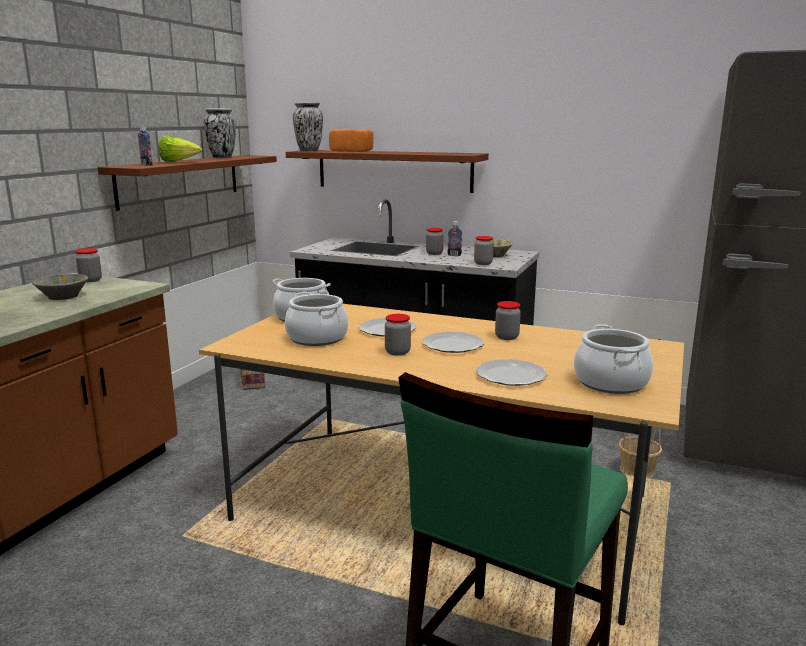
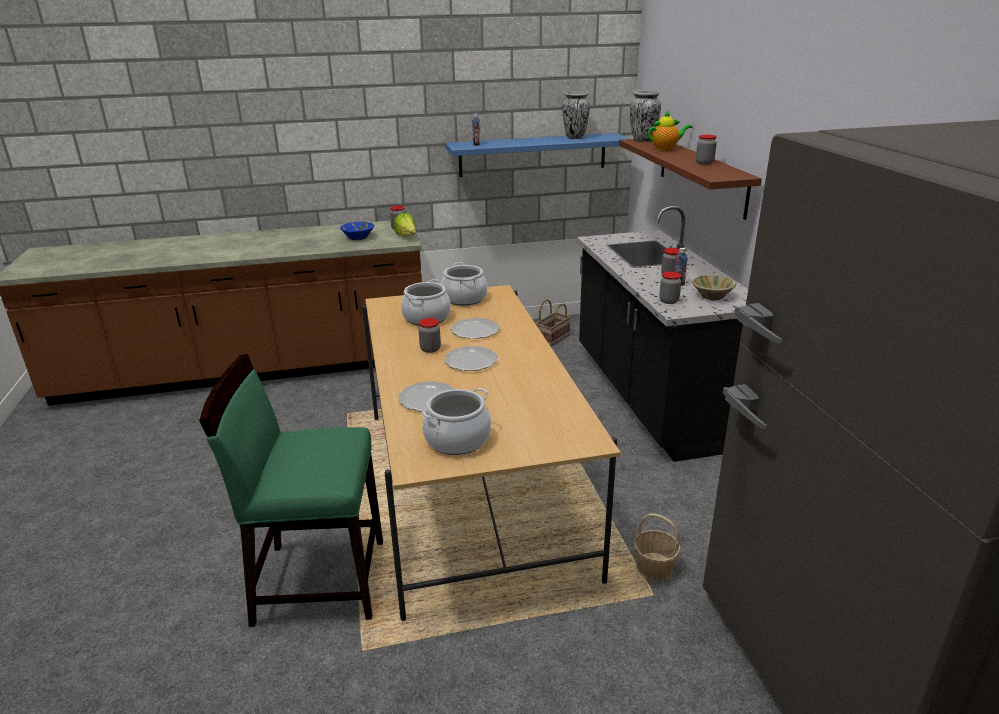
camera: 55 degrees right, 10 degrees up
grey bowl [32,274,88,300] -> blue bowl [340,222,374,240]
brown shelf [98,155,277,211] -> blue shelf [445,133,629,177]
lettuce [159,135,202,162] -> lettuce moved to [394,213,416,237]
bread [329,129,374,152] -> teapot [648,110,692,151]
jar [495,301,521,340] -> jar moved to [696,135,717,165]

